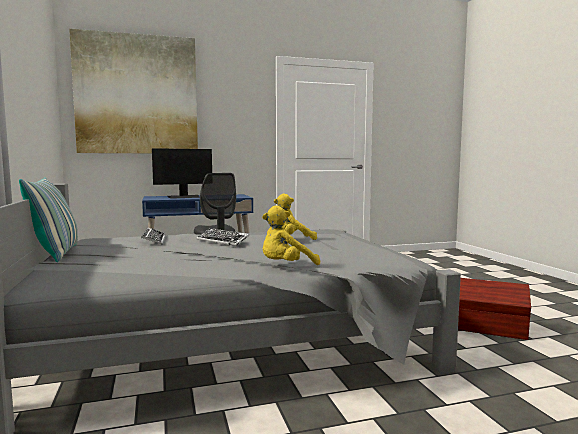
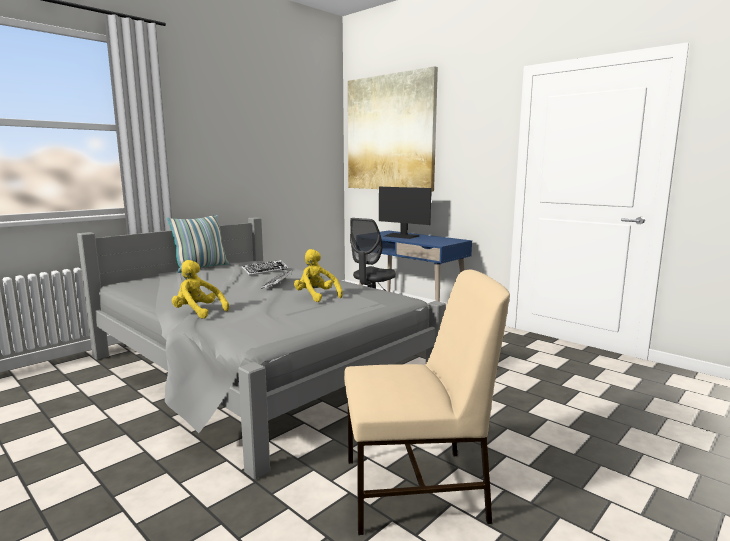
camera: 60 degrees right, 5 degrees up
brown storage box [458,278,531,340] -> beige chair [344,269,510,535]

